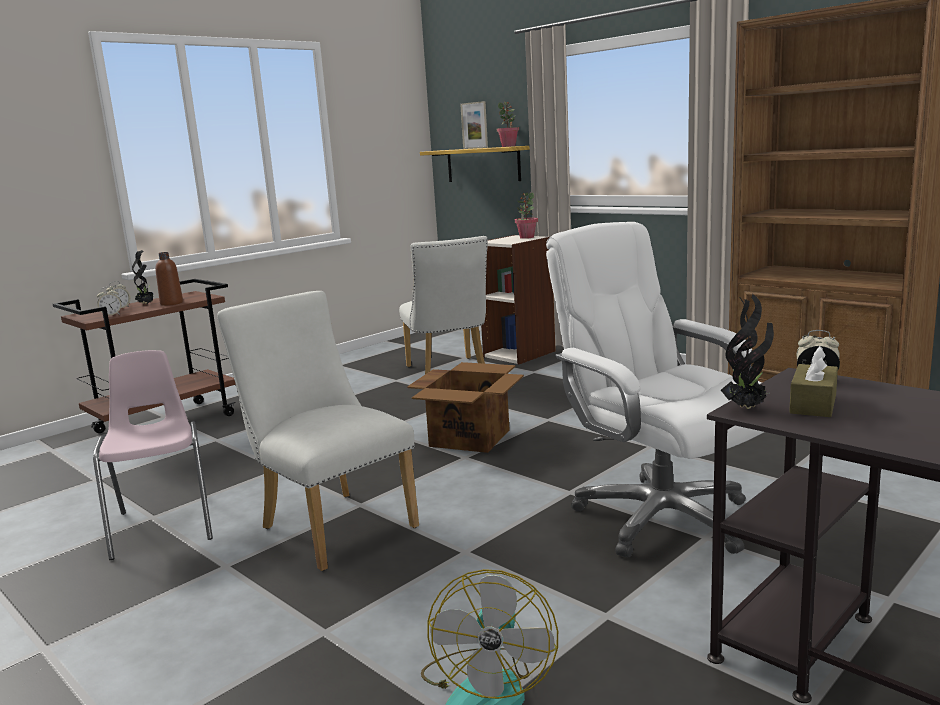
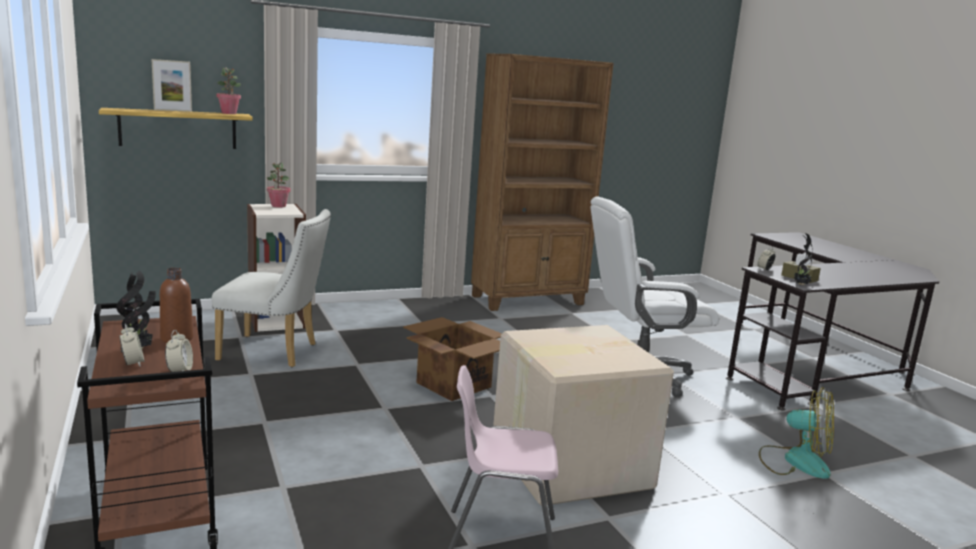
camera: 70 degrees left, 0 degrees up
white chair [217,291,419,571] -> cardboard box [493,325,674,506]

